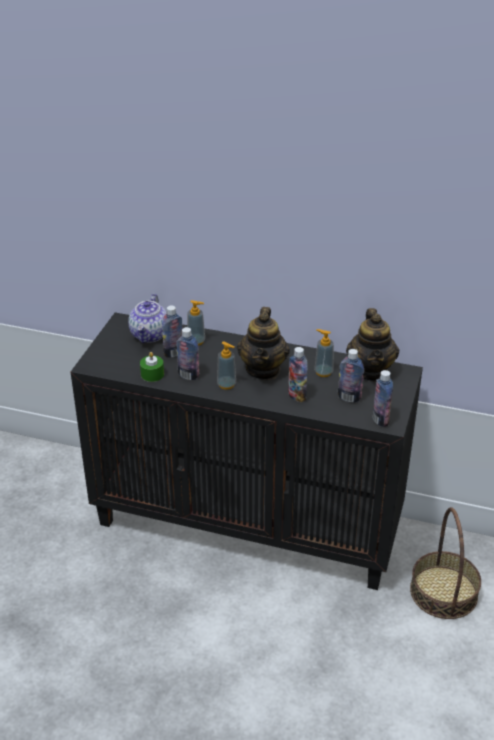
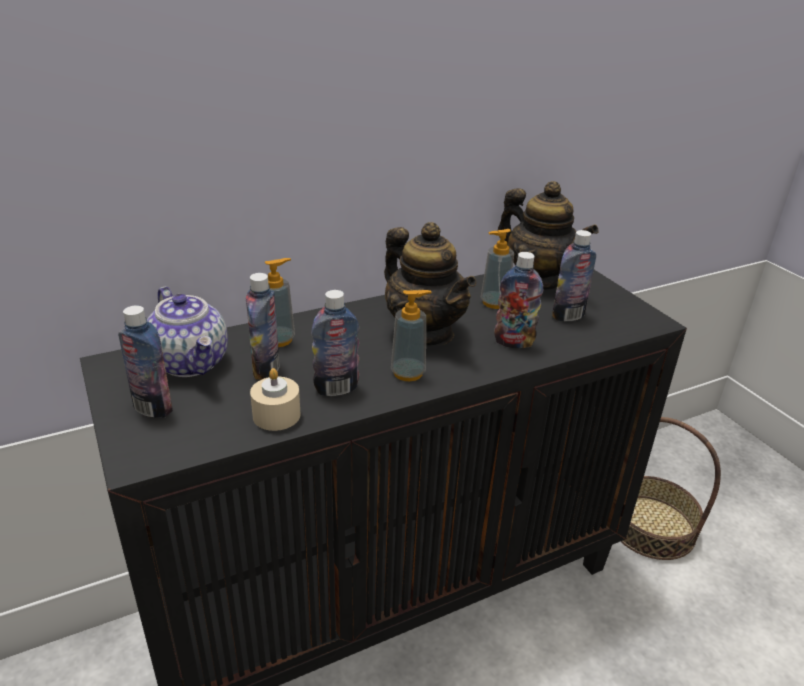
camera: 45 degrees left, 5 degrees down
green candle [140,352,164,382] -> beige candle [250,368,301,431]
bottle [372,370,393,427] -> bottle moved to [118,305,173,418]

